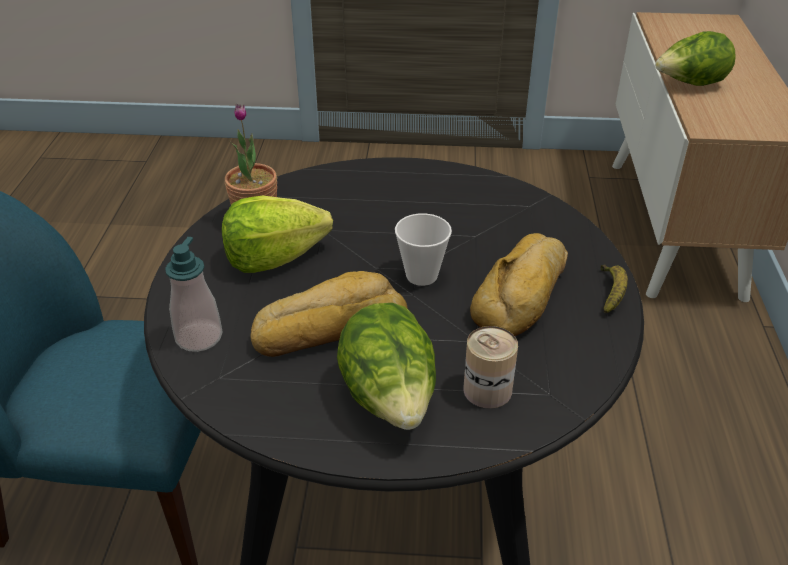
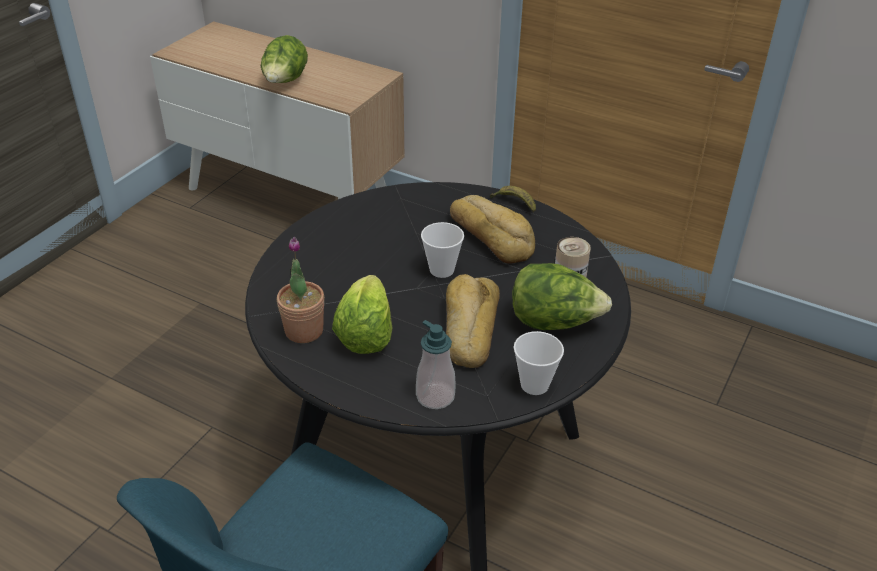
camera: 65 degrees left, 0 degrees up
none -> cup [514,331,564,395]

